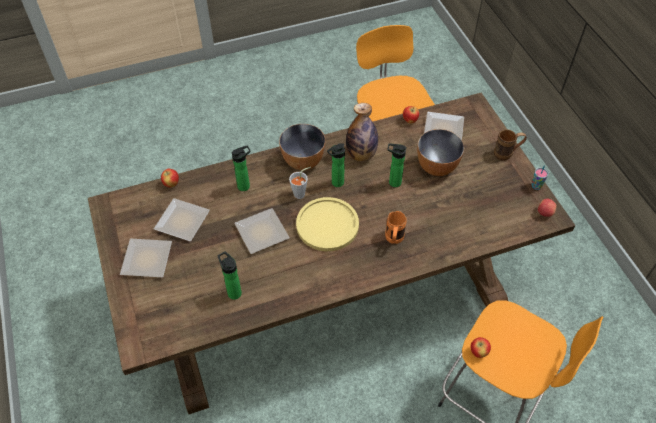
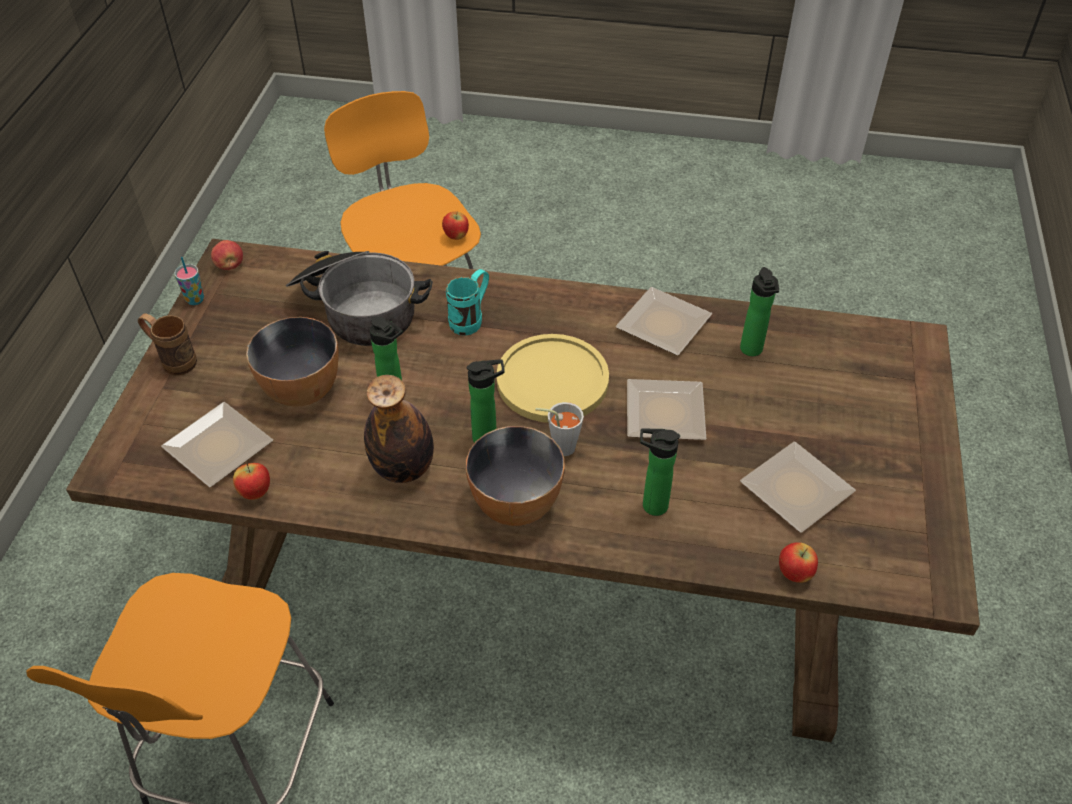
camera: 150 degrees left, 5 degrees down
plate [120,239,172,277] -> plate moved to [616,287,712,355]
orange mug [385,211,406,244] -> turquoise mug [446,269,489,336]
none -> cooking pot [286,251,433,346]

